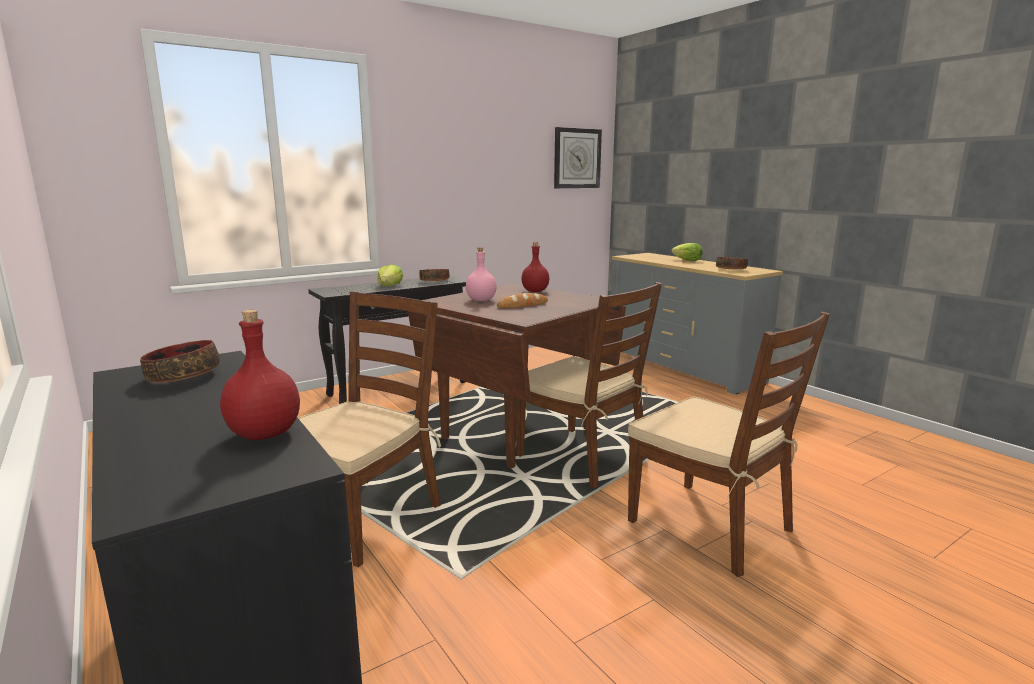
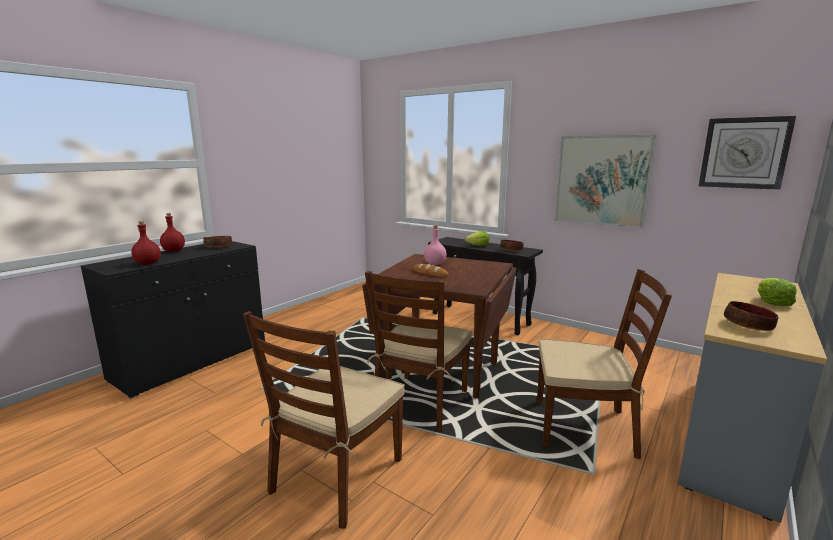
camera: 70 degrees right, 0 degrees up
brown chair [298,292,441,567] -> brown chair moved to [537,269,672,459]
red bottle [521,242,549,292] -> red bottle moved to [160,213,185,252]
none -> picture [554,135,657,228]

